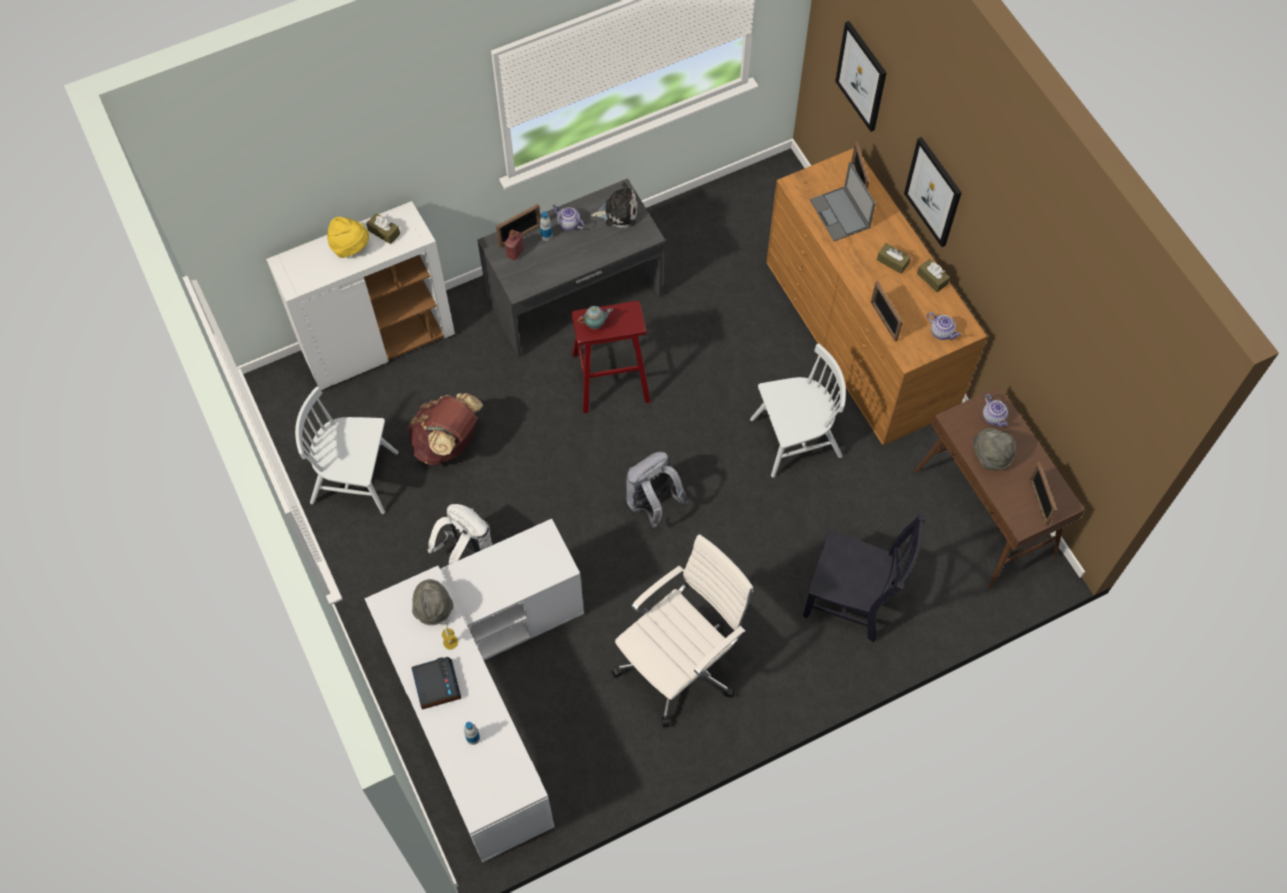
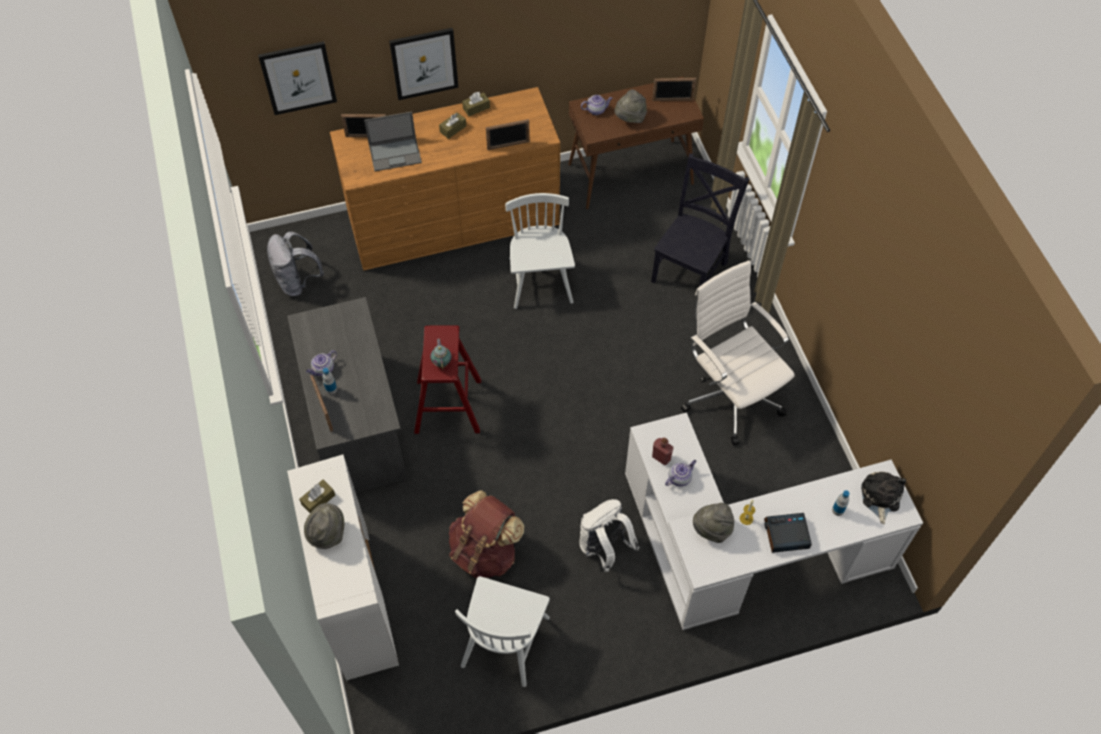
camera: 80 degrees left, 5 degrees down
yellow hat [327,217,369,258] -> grey hat [304,503,344,549]
red bottle [505,229,524,260] -> red bottle moved to [652,438,673,465]
plush toy [591,182,638,228] -> plush toy moved to [861,472,906,524]
grey backpack [626,452,689,528] -> grey backpack moved to [267,232,324,296]
teapot [927,312,961,340] -> teapot moved to [665,460,697,487]

